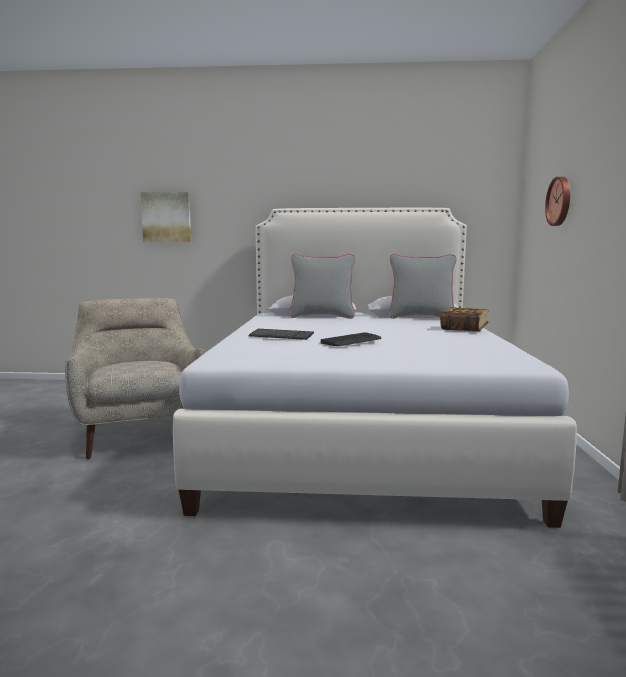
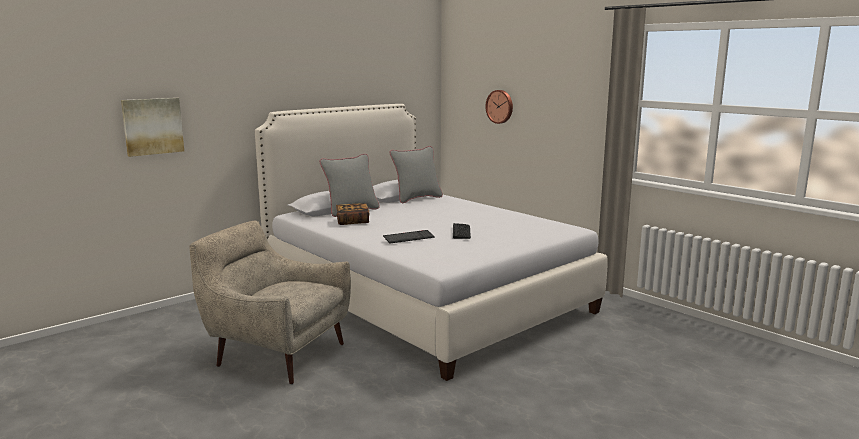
camera: 45 degrees left, 5 degrees up
book [440,307,489,331] -> book moved to [336,203,369,225]

